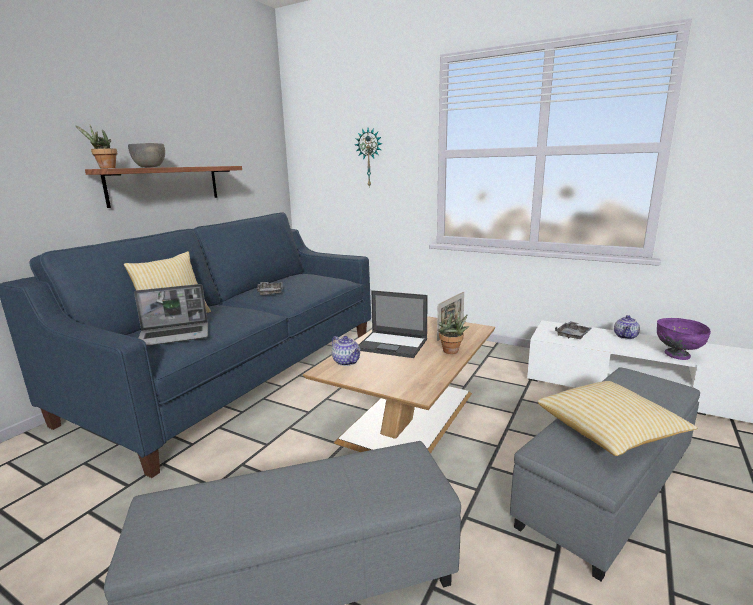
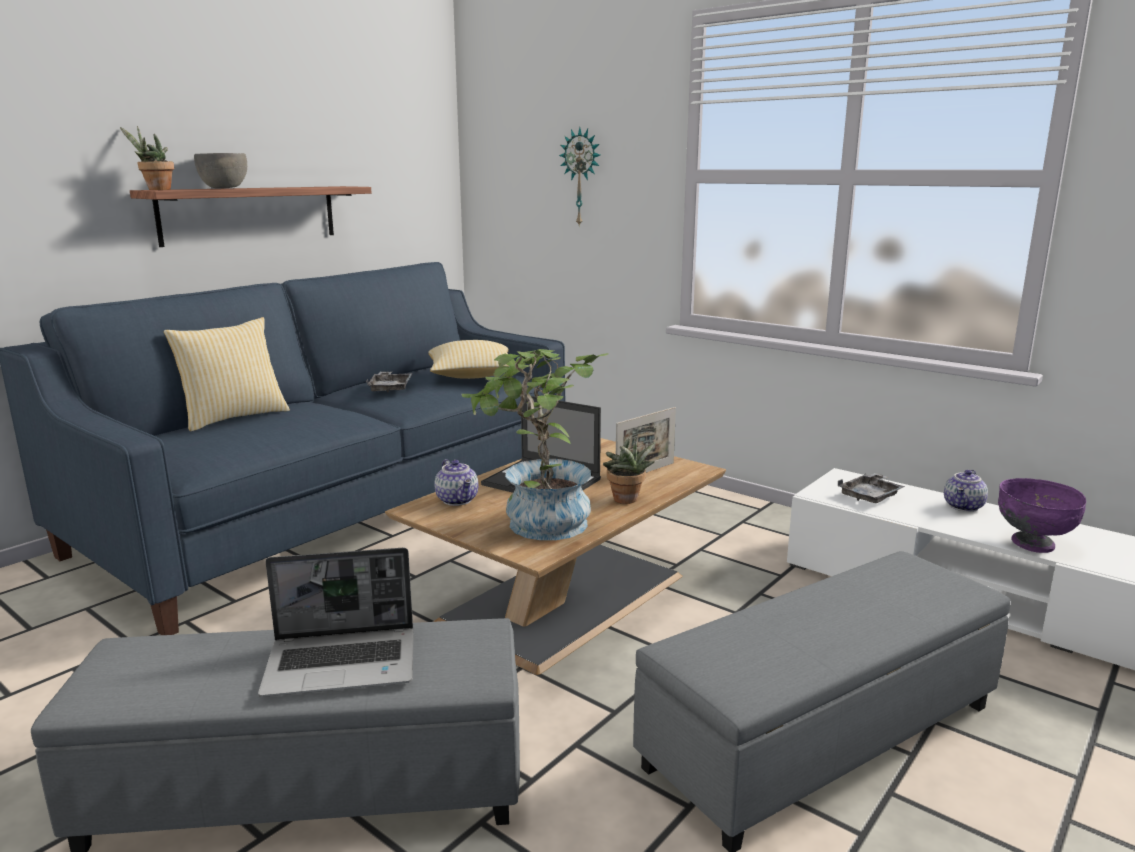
camera: 10 degrees right, 0 degrees up
laptop [134,284,208,346] -> laptop moved to [258,548,414,697]
pillow [538,381,697,456] -> pillow moved to [428,340,510,379]
none -> potted plant [461,349,608,540]

